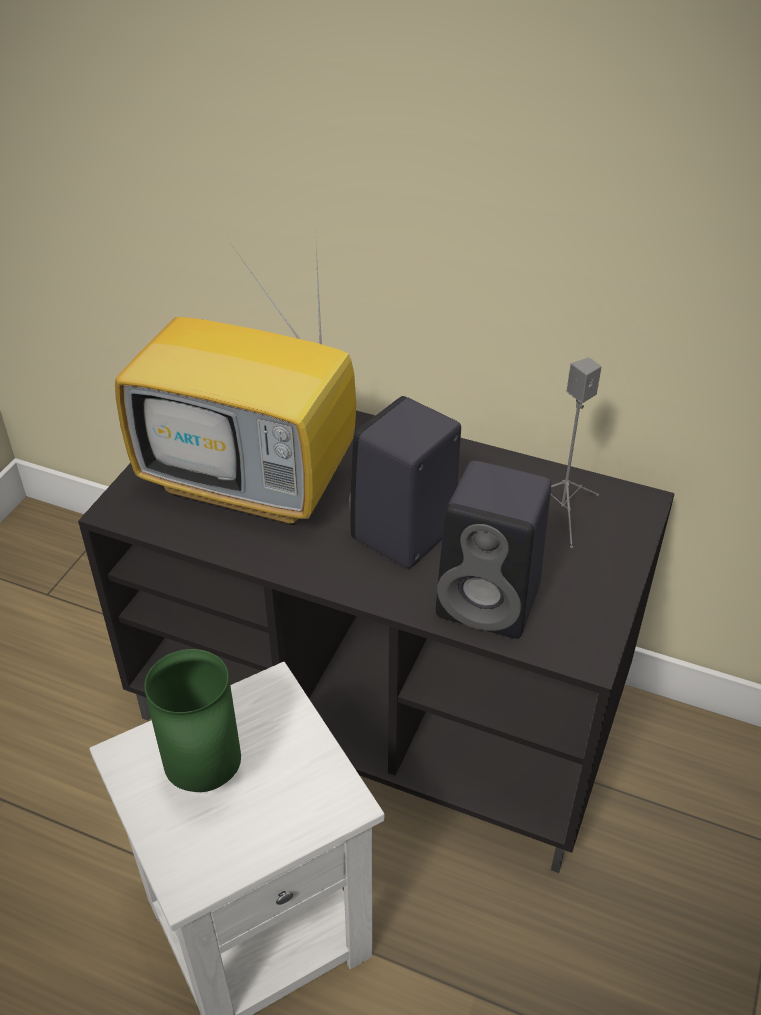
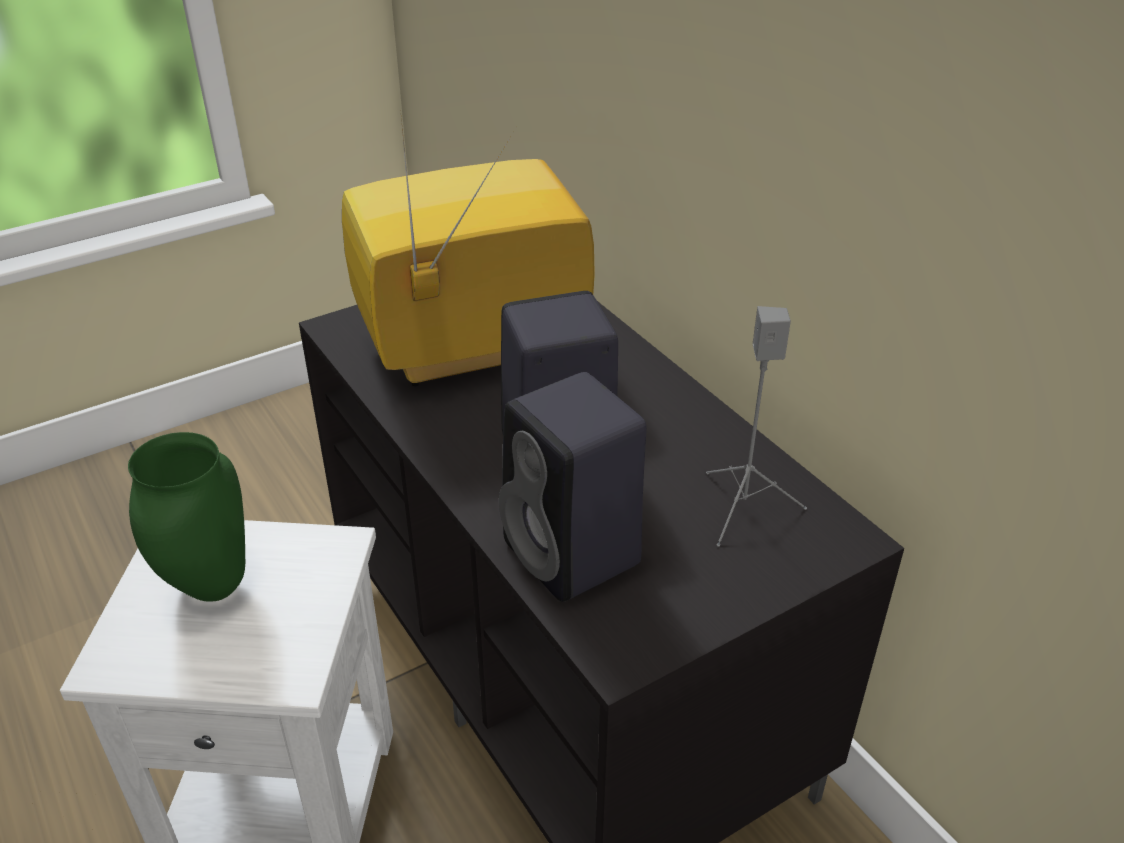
camera: 35 degrees right, 5 degrees down
television [115,230,356,525] -> television turned 105 degrees clockwise [342,119,595,386]

